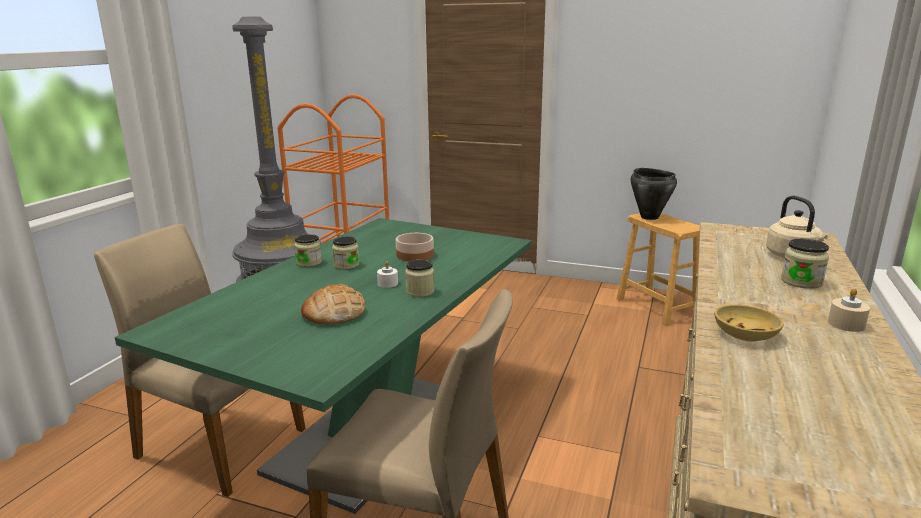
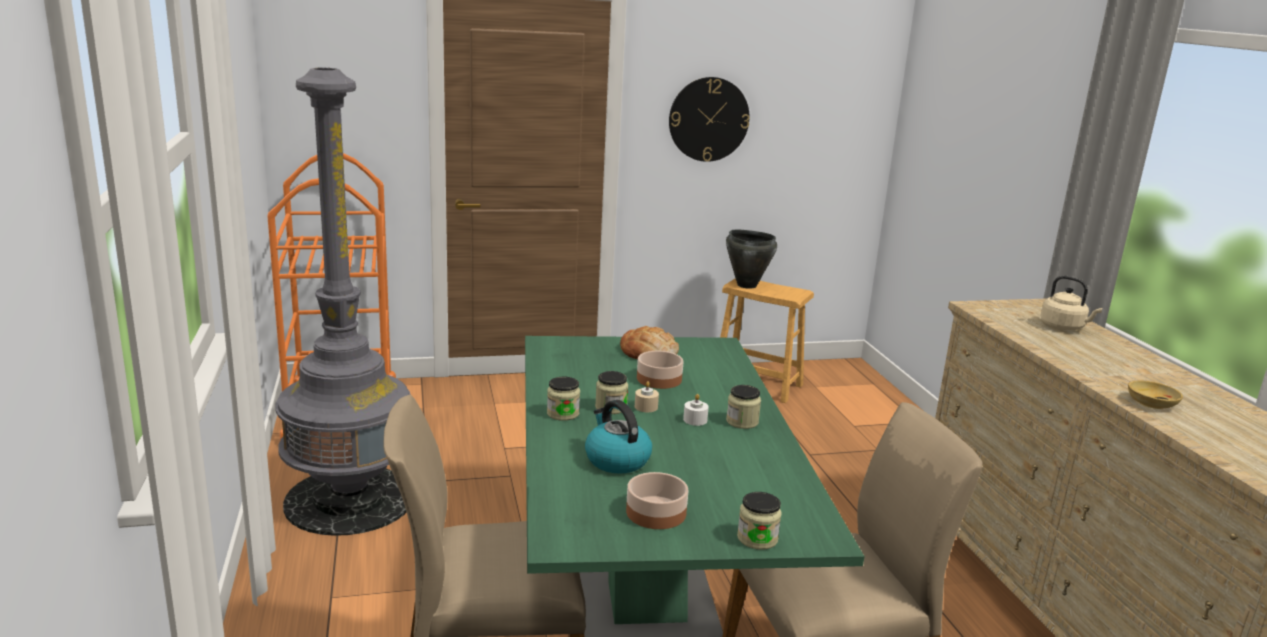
camera: 35 degrees left, 0 degrees up
bread [301,284,366,325] -> bread moved to [620,326,679,359]
jar [781,239,829,289] -> jar moved to [737,492,782,550]
beige candle [828,288,870,332] -> beige candle moved to [635,381,659,412]
none -> kettle [585,400,652,474]
none -> bowl [626,472,688,529]
none -> wall clock [669,77,750,162]

